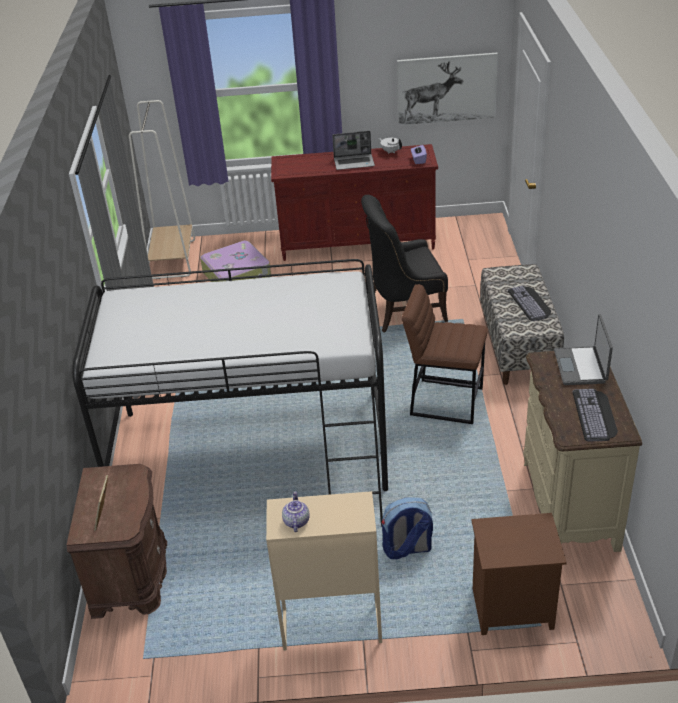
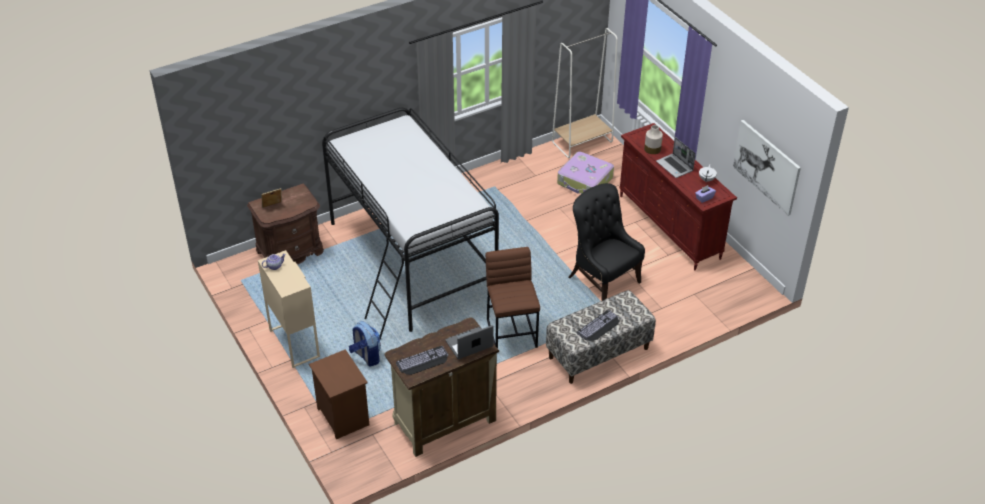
camera: 60 degrees right, 5 degrees up
none -> beige vase [644,125,663,154]

